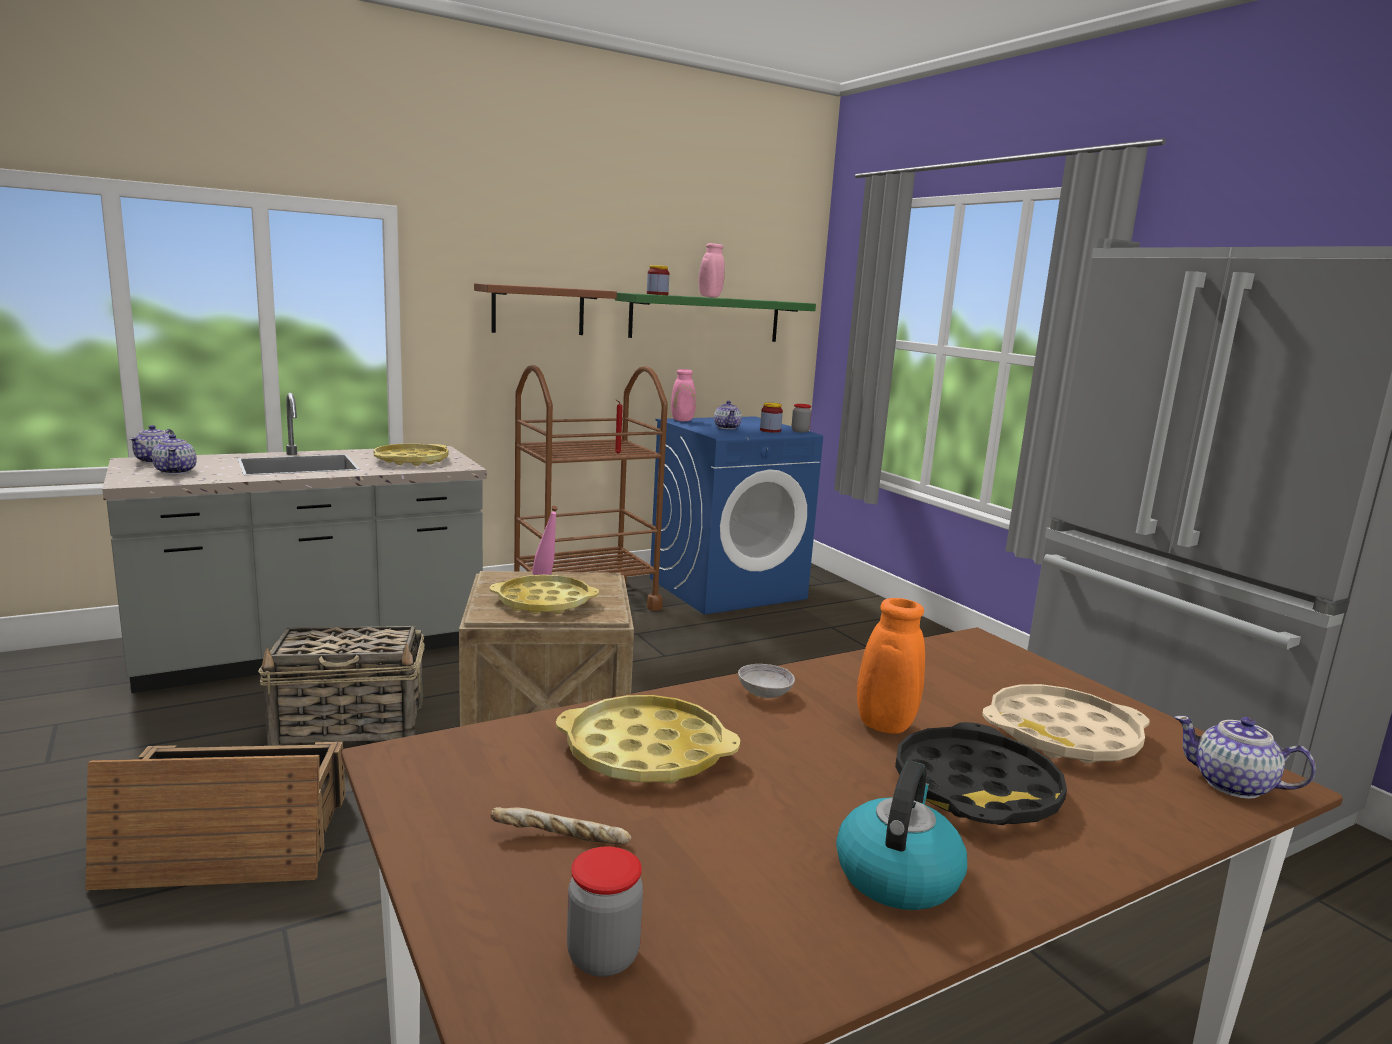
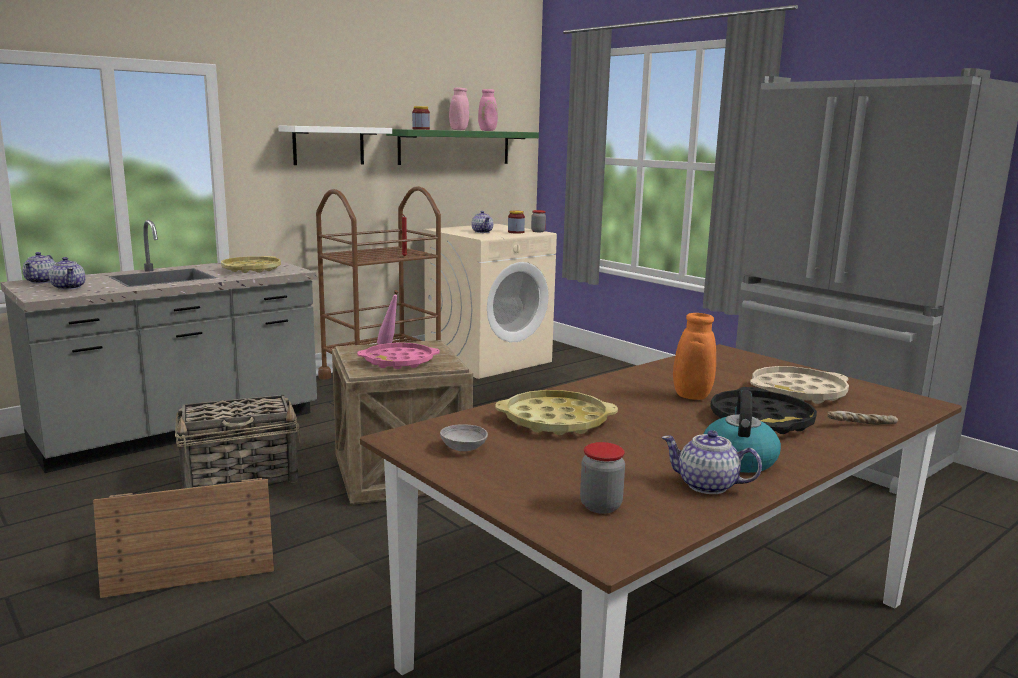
camera: 10 degrees left, 0 degrees up
brown shelf [474,283,617,335] -> white shelf [278,125,392,165]
yellow tray [490,575,599,614] -> pink tray [357,343,440,369]
bread [491,807,631,844] -> bread moved to [827,411,899,425]
blue washing machine [650,416,823,615] -> beige washing machine [423,224,557,379]
pink vase [671,369,696,421] -> pink vase moved to [478,89,498,131]
grey bowl [738,664,795,698] -> grey bowl moved to [440,424,488,451]
teapot [1175,716,1316,799] -> teapot moved to [661,430,762,494]

